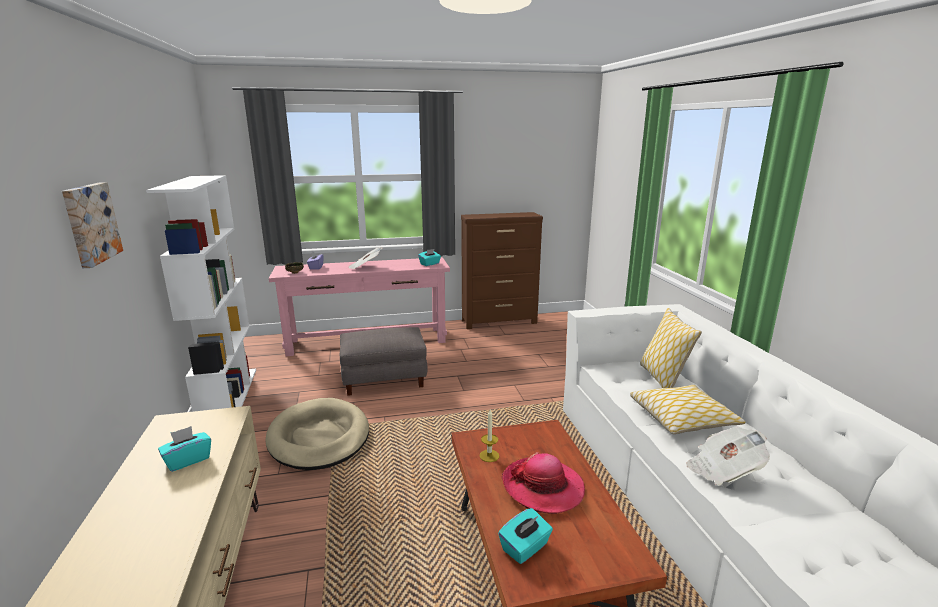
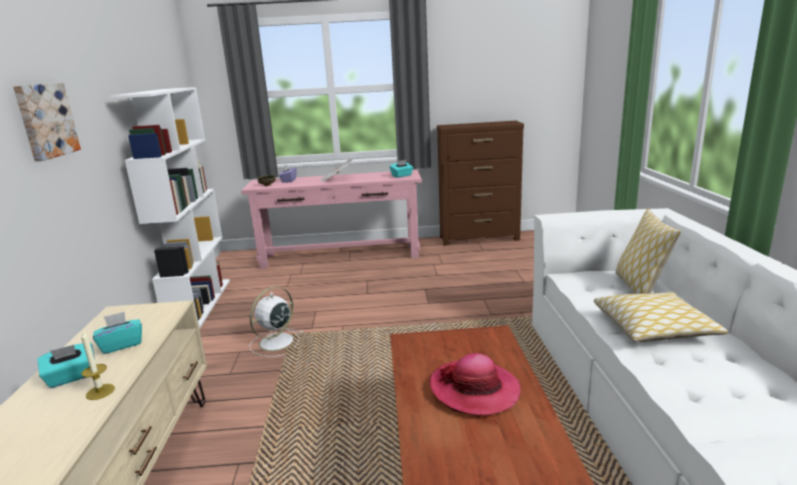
camera: 10 degrees right, 0 degrees up
beige dog bed [265,398,369,470] -> white fan [249,286,304,357]
grey ottoman [340,327,428,396] -> none
candle [480,410,500,462] -> candle moved to [81,330,115,400]
turquoise tissue box [498,508,553,564] -> turquoise tissue box moved to [37,343,95,388]
newspaper [686,427,770,485] -> none

